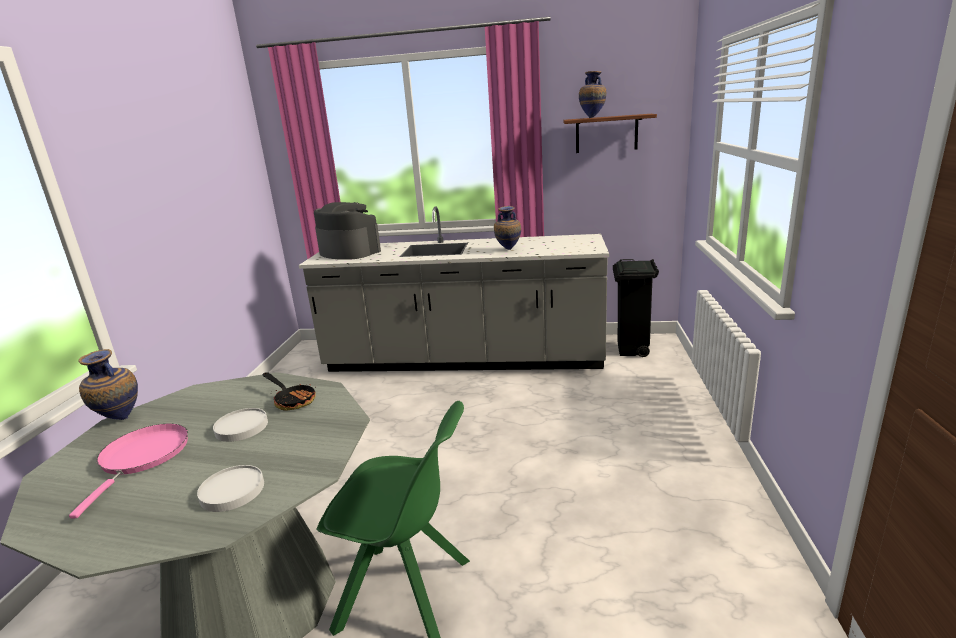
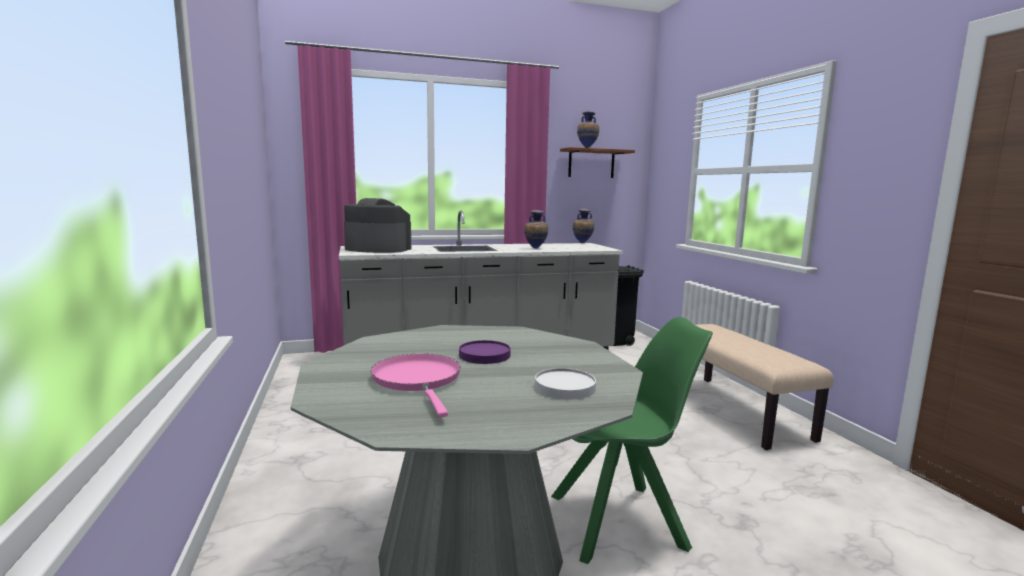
camera: 25 degrees left, 10 degrees down
vase [78,349,138,420] -> vase moved to [573,209,594,243]
white plate [213,408,268,442] -> purple plate [459,340,511,364]
frying pan [262,372,316,411] -> none
none -> beige bench [696,324,834,450]

